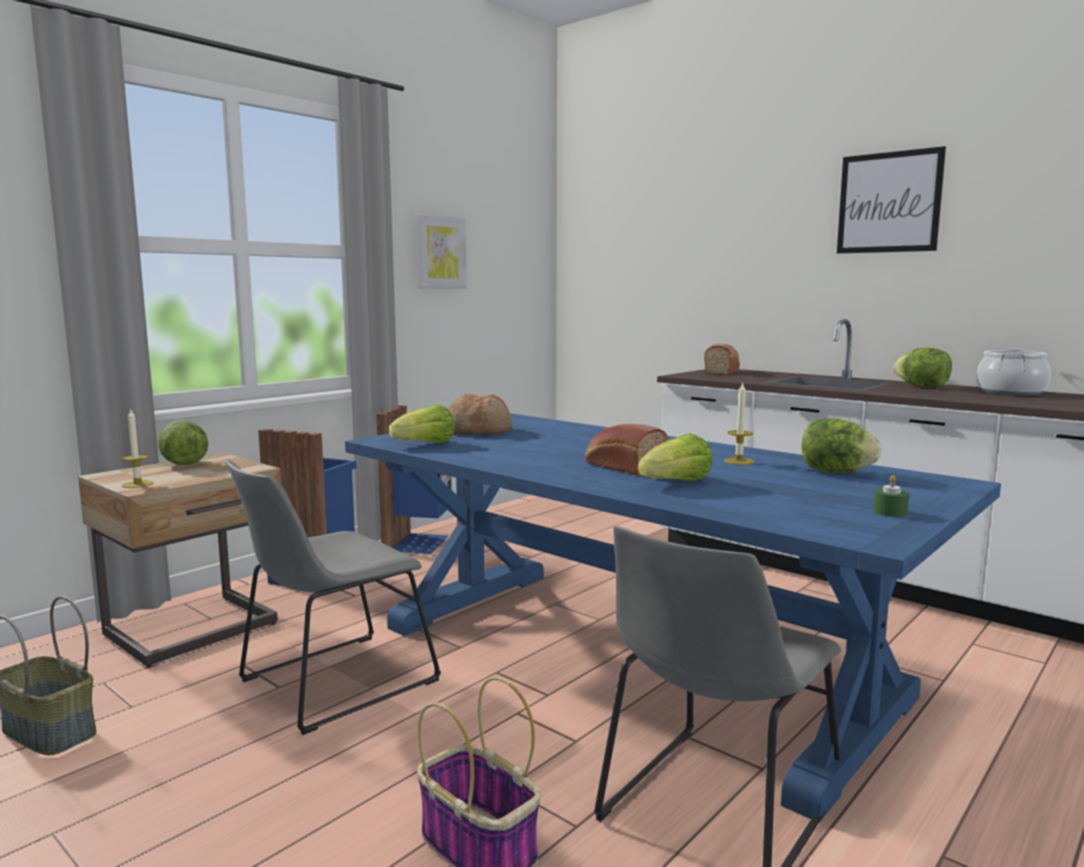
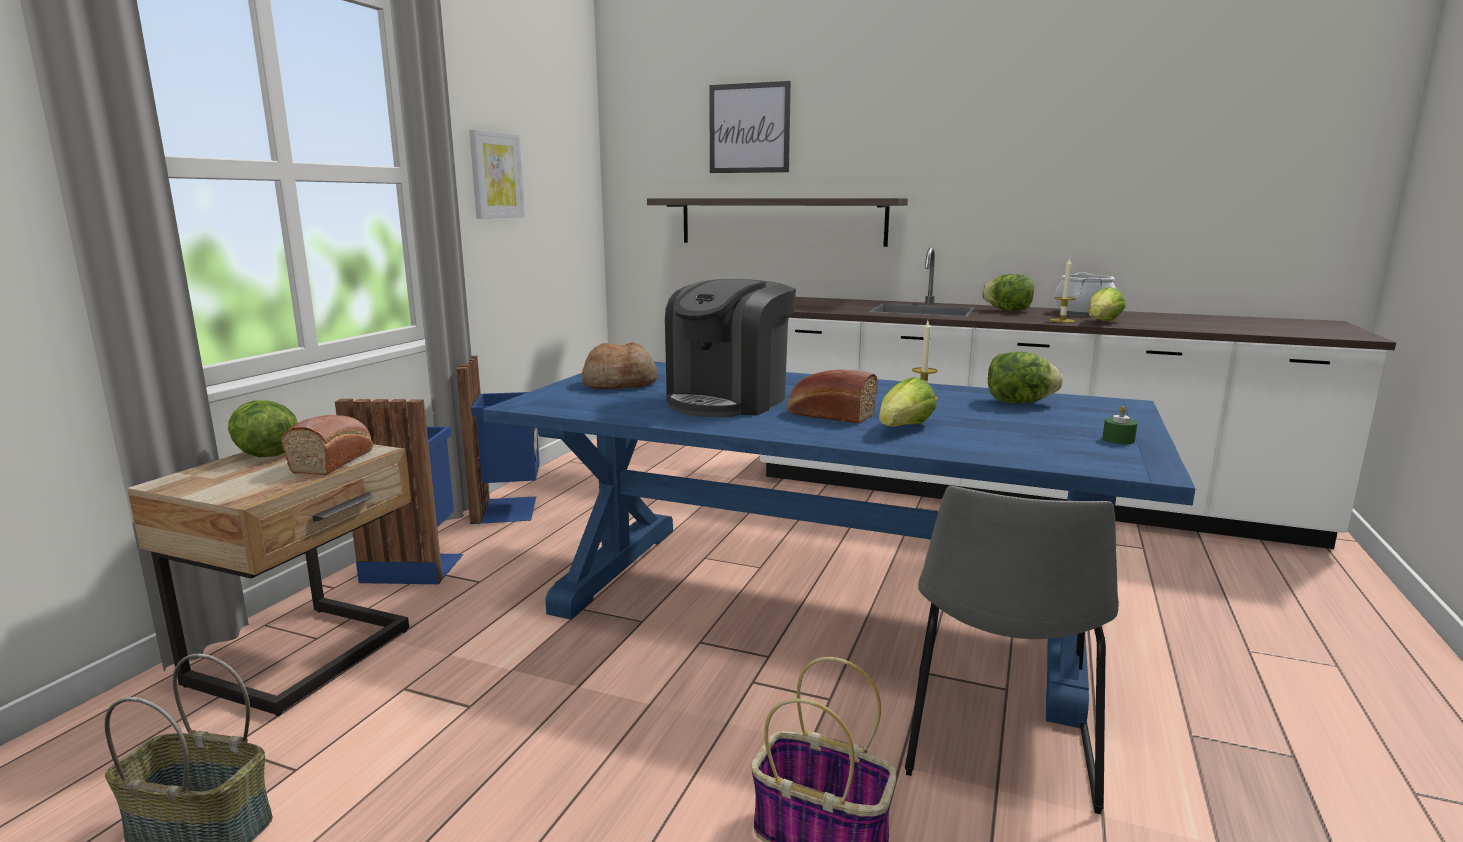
camera: 20 degrees left, 5 degrees up
candle [122,410,154,488] -> candle moved to [1050,257,1076,323]
grey chair [225,459,441,735] -> none
lettuce [389,405,454,443] -> lettuce moved to [1088,287,1125,321]
bread [704,344,740,375] -> bread moved to [281,415,373,475]
picture [837,146,946,254] -> picture moved to [709,81,791,173]
none -> shelf [647,198,908,247]
none -> coffee machine [665,279,796,417]

